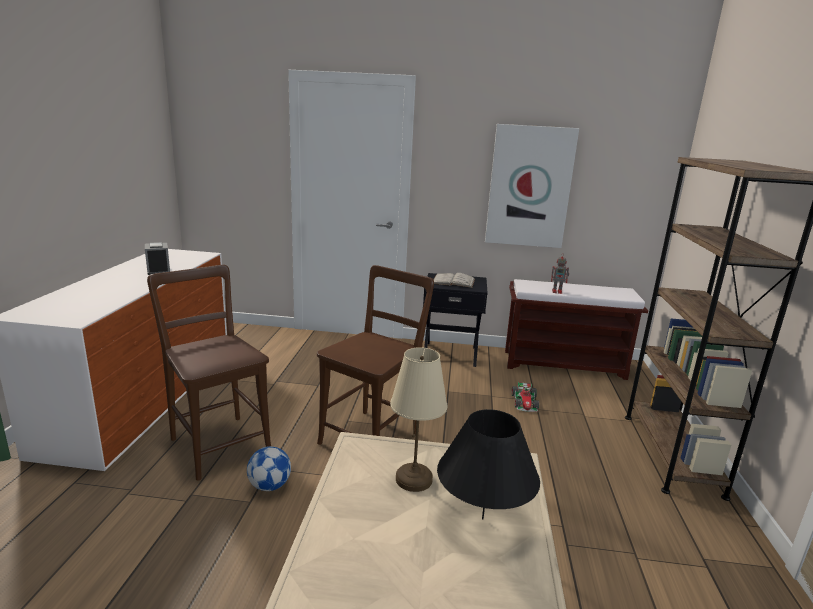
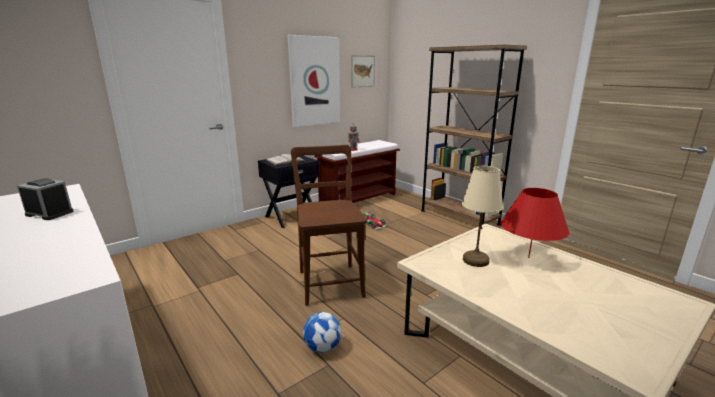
camera: 45 degrees left, 0 degrees up
brown chair [147,265,271,481] -> none
black table lamp [437,409,540,519] -> red table lamp [501,188,570,258]
none -> picture [351,55,375,88]

